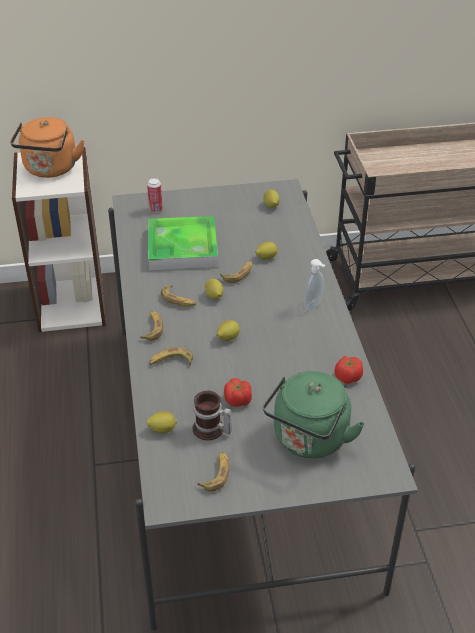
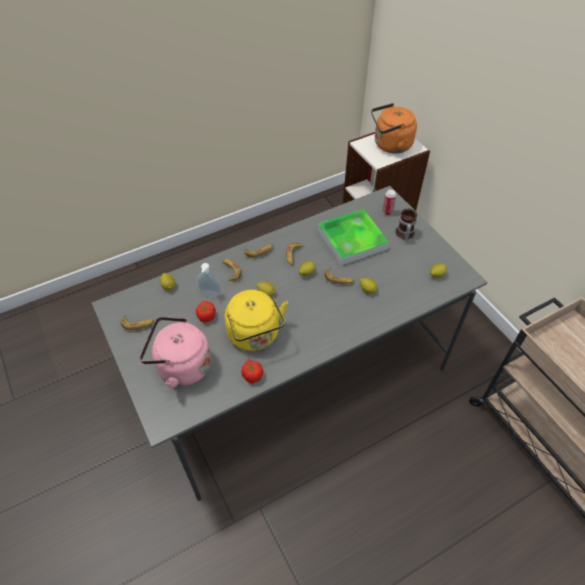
camera: 70 degrees right, 10 degrees up
mug [193,390,231,441] -> mug moved to [395,208,417,241]
green kettle [263,371,365,458] -> pink kettle [140,317,211,388]
soap dispenser [304,259,326,311] -> soap dispenser moved to [197,263,221,297]
none -> yellow kettle [225,290,288,351]

